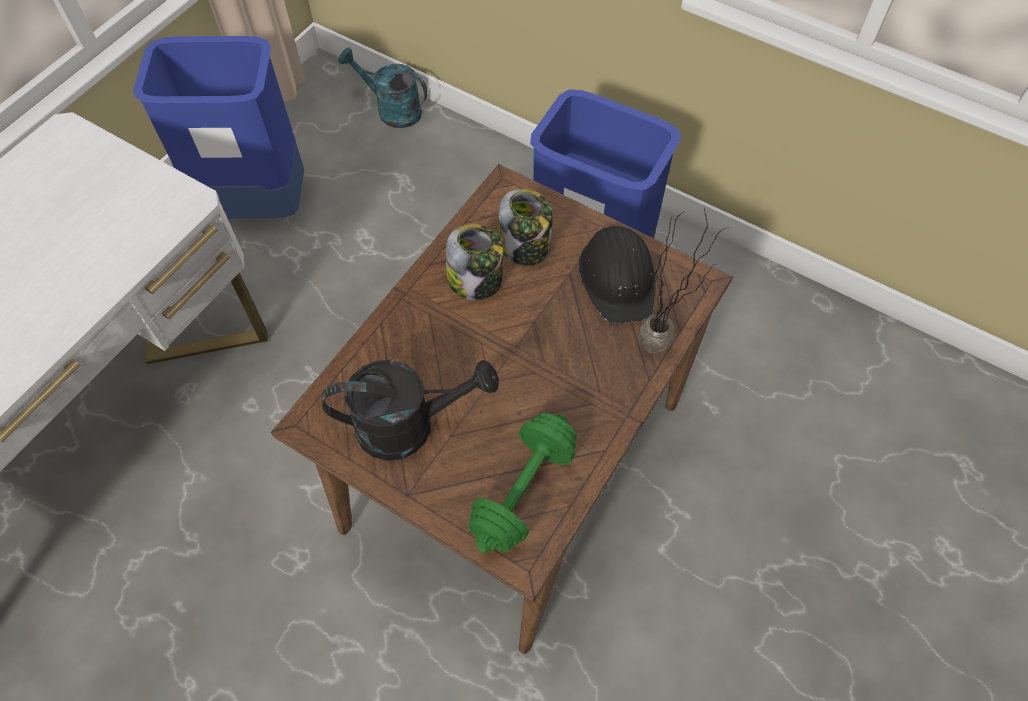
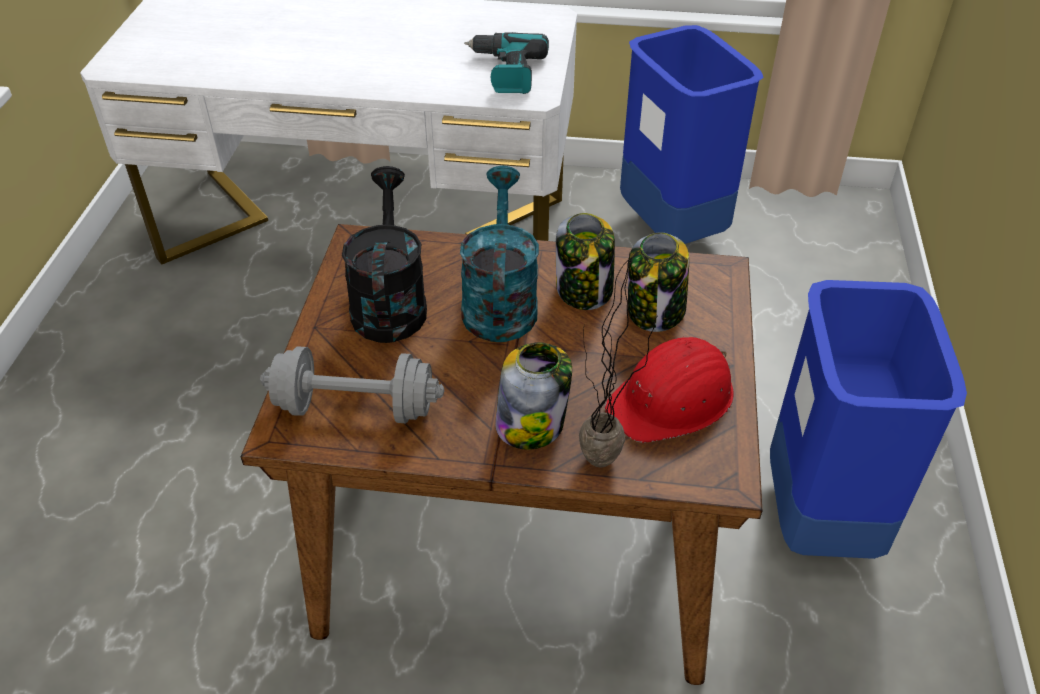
camera: 65 degrees right, 15 degrees down
black watering can [322,360,499,461] -> black watering can turned 150 degrees counterclockwise [342,166,427,343]
turquoise watering can [338,47,428,128] -> turquoise watering can moved to [460,166,539,342]
green dumbbell [468,413,577,553] -> grey dumbbell [260,346,444,423]
black hard hat [578,225,656,323] -> red hard hat [605,337,733,443]
none -> power drill [464,32,549,94]
none -> jar [495,342,572,450]

